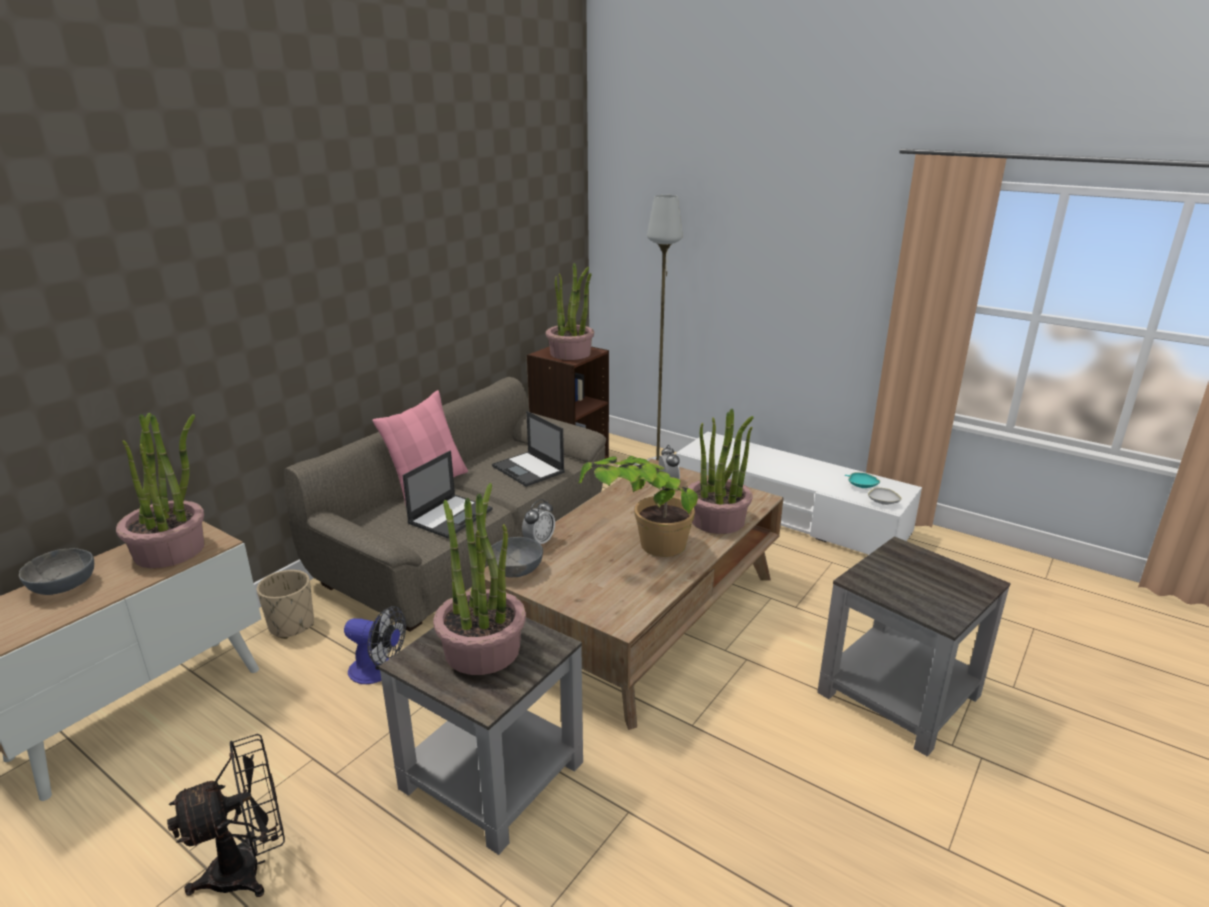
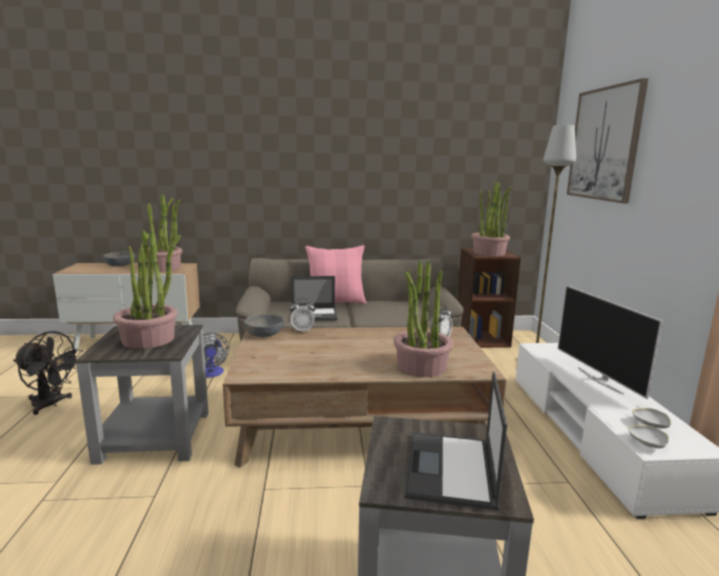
camera: 50 degrees right, 10 degrees down
beige planter [257,570,314,639] -> none
laptop [492,411,565,487] -> laptop moved to [405,372,507,510]
potted plant [579,456,698,557] -> none
turquoise bowl [845,472,880,488] -> white bowl [632,406,671,428]
none -> television [557,285,663,399]
none -> picture [567,78,648,204]

